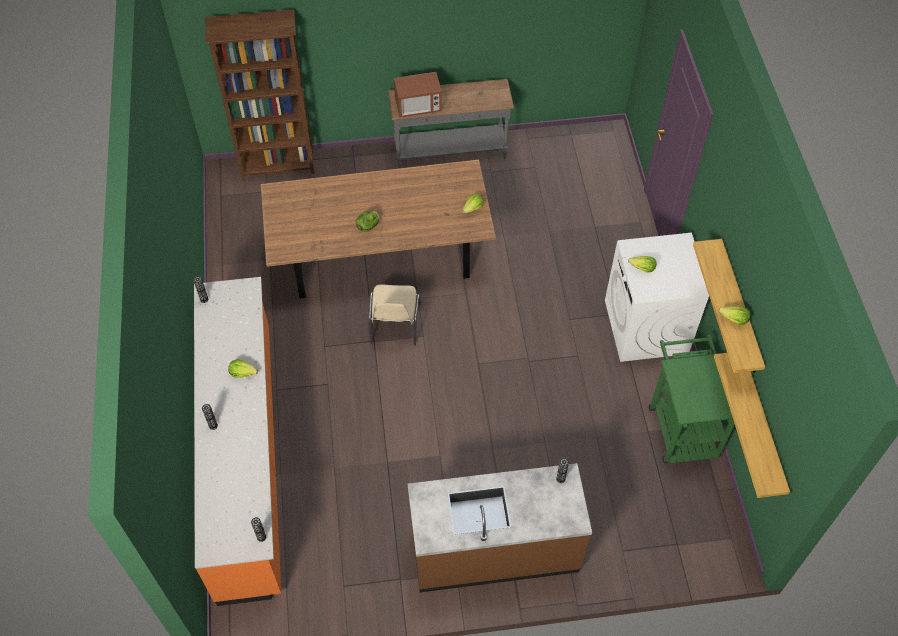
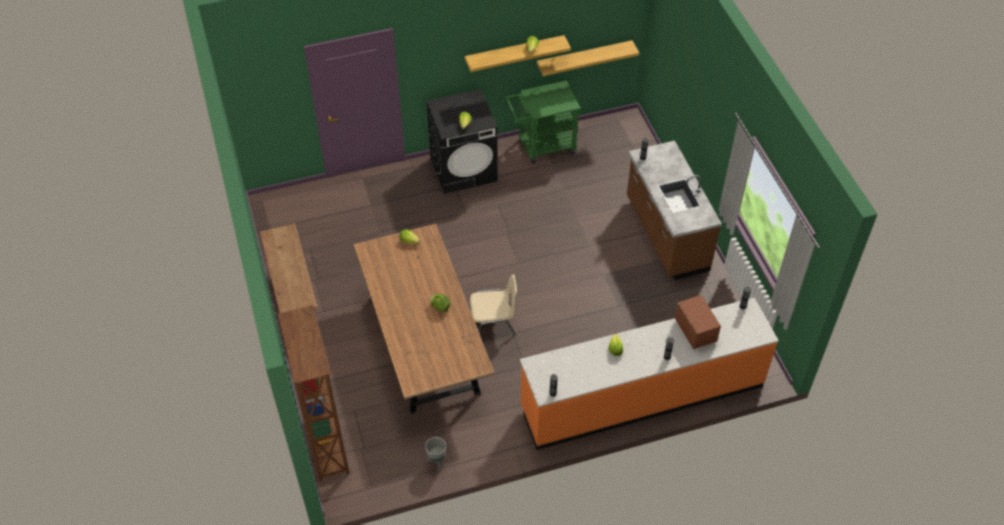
camera: 100 degrees left, 5 degrees down
microwave [394,72,442,117] -> microwave moved to [675,295,721,349]
white washing machine [605,233,709,362] -> black washing machine [426,89,498,194]
none -> grey planter [425,437,446,470]

